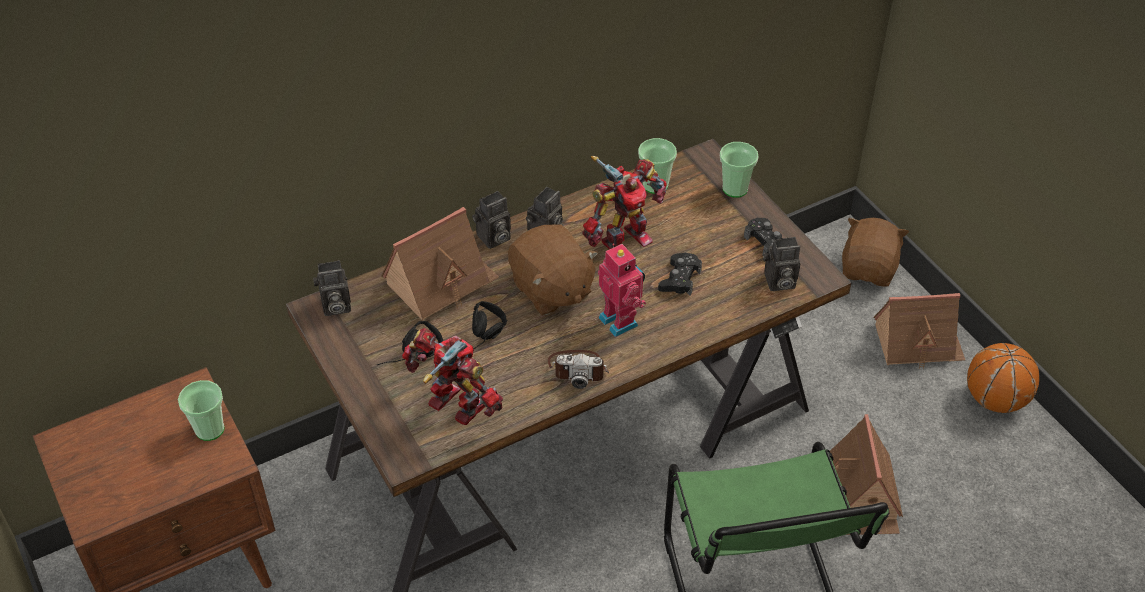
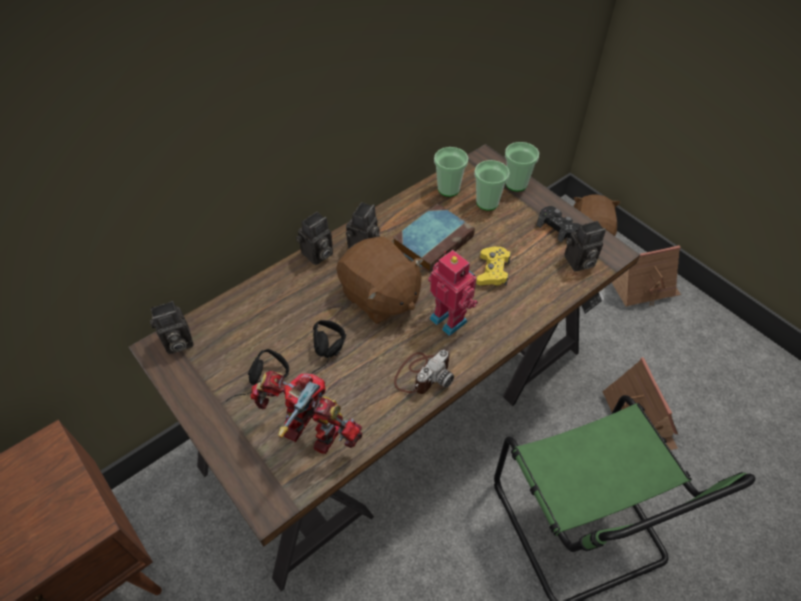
camera: 10 degrees left, 5 degrees up
cup [178,380,224,441] -> cup moved to [474,160,510,211]
toy house [381,207,499,321] -> none
camera [548,350,609,389] -> camera turned 45 degrees counterclockwise [394,349,454,394]
toy robot [583,156,667,249] -> book [393,204,475,273]
black game controller [658,253,702,296] -> yellow game controller [476,246,511,286]
basketball [967,343,1039,413] -> none

